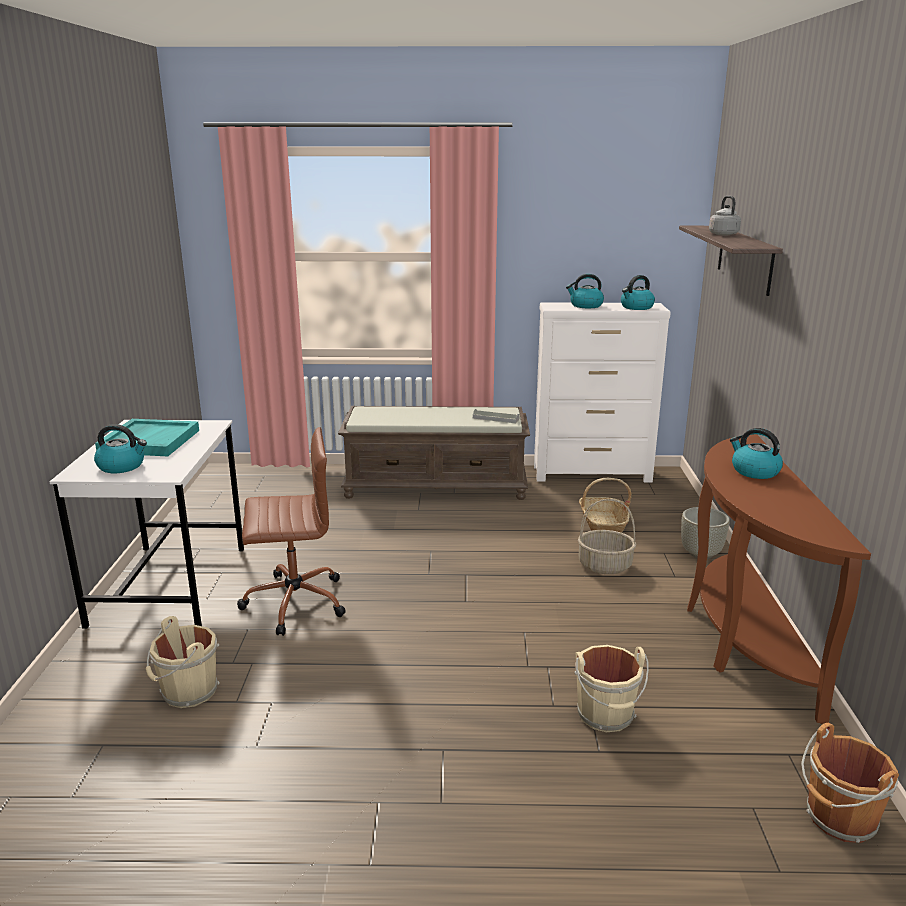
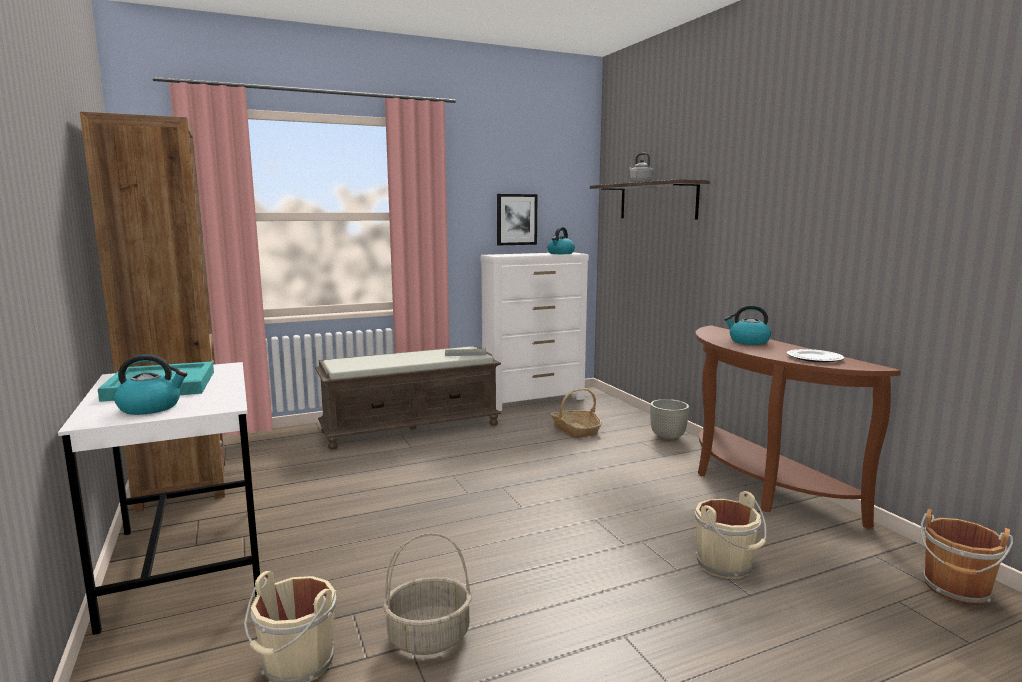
camera: 25 degrees left, 10 degrees down
brown office chair [237,427,346,636] -> none
kettle [566,274,604,308] -> none
basket [578,499,636,574] -> basket moved to [383,533,472,655]
none -> brown bookcase [80,112,225,512]
none -> picture [497,194,537,245]
none -> plate [787,349,844,363]

